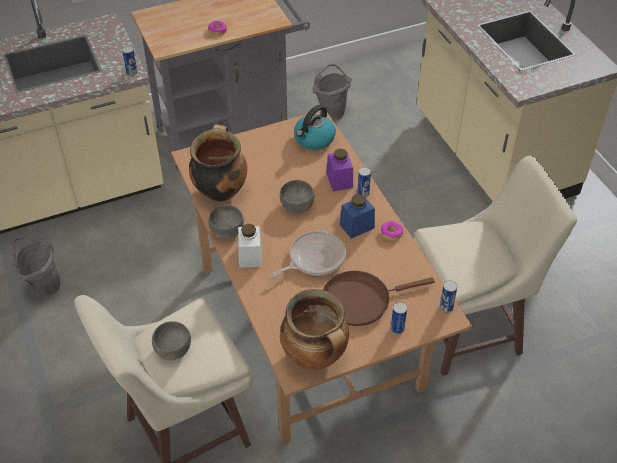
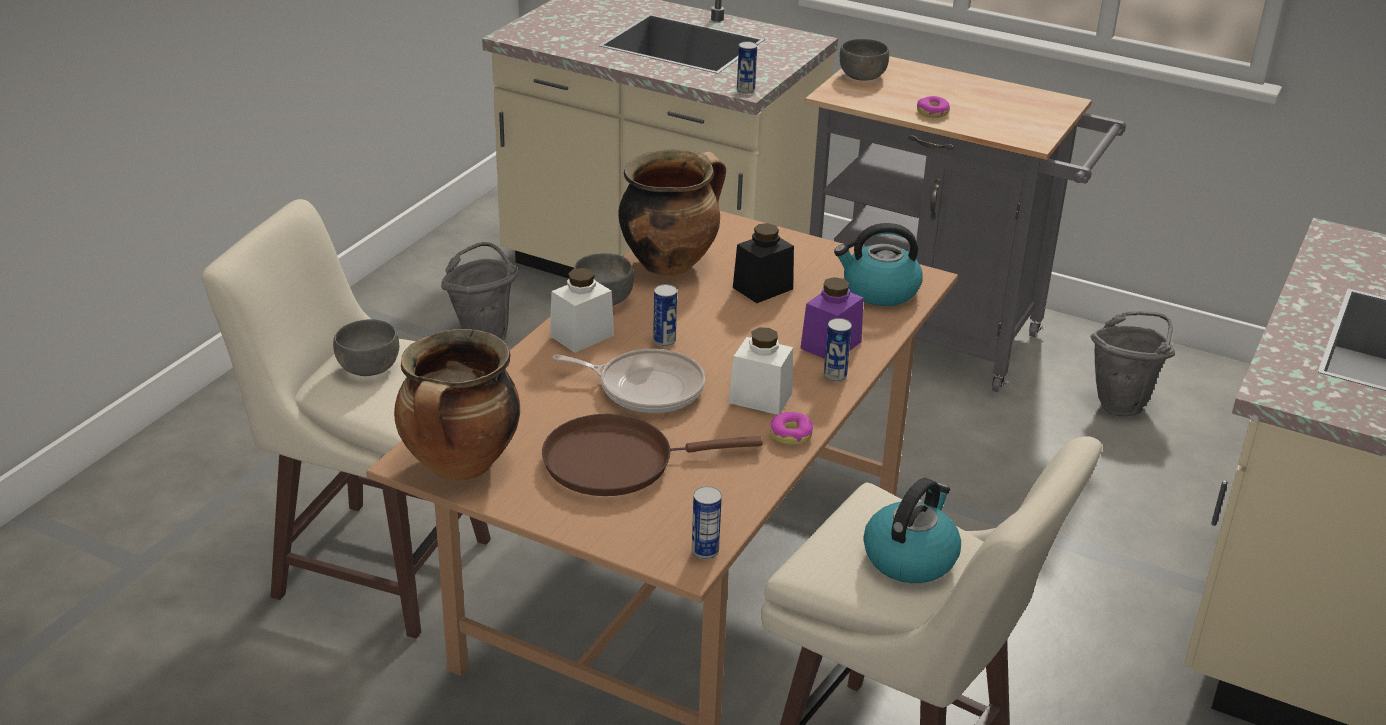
camera: 50 degrees right, 15 degrees down
grey bowl [280,180,314,213] -> grey bowl moved to [840,39,889,81]
brown frying pan [323,271,435,326] -> brown frying pan turned 45 degrees counterclockwise [542,414,763,496]
blue jar [340,194,375,239] -> white jar [729,328,793,415]
can [391,302,407,334] -> can moved to [653,284,677,347]
none -> black jar [733,223,794,303]
none -> kettle [863,478,961,583]

